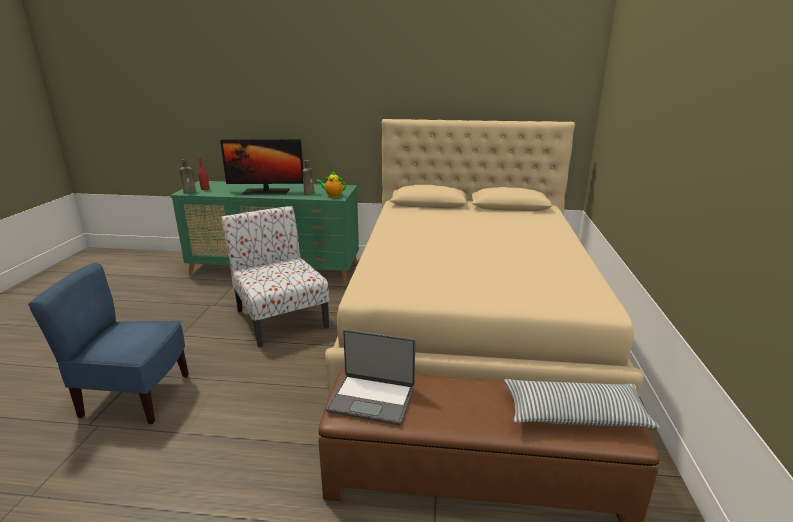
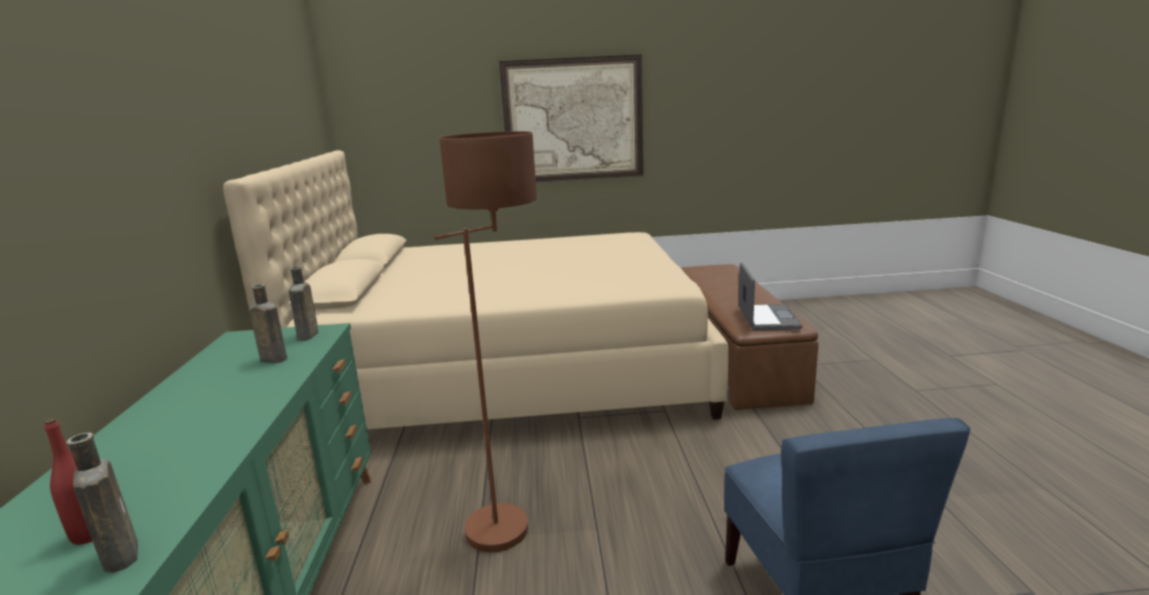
camera: 100 degrees left, 5 degrees down
monitor [220,139,303,195] -> none
chair [221,206,330,347] -> brown floor lamp [434,131,537,552]
teapot [316,171,346,197] -> brown bottle [289,266,318,341]
pillow [504,379,660,429] -> none
none -> picture [499,54,644,183]

